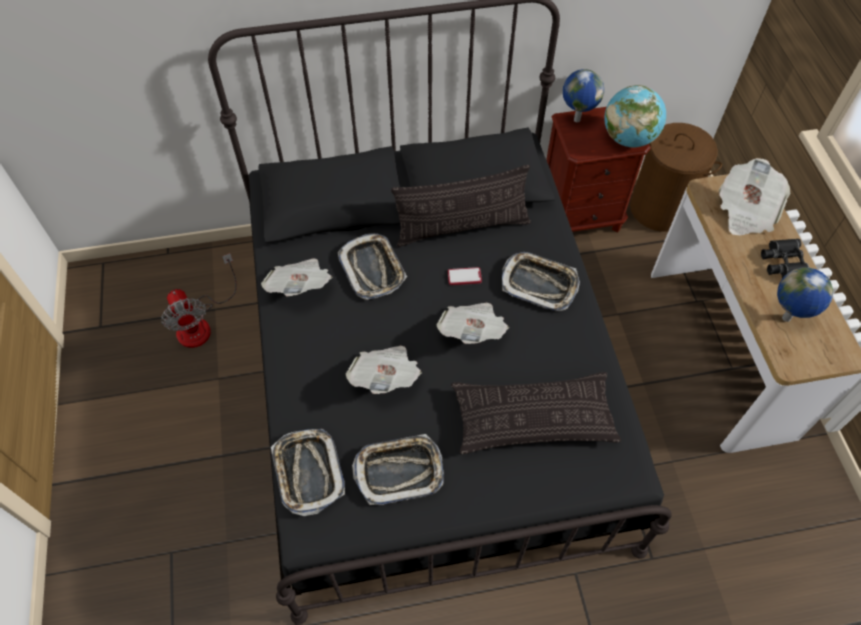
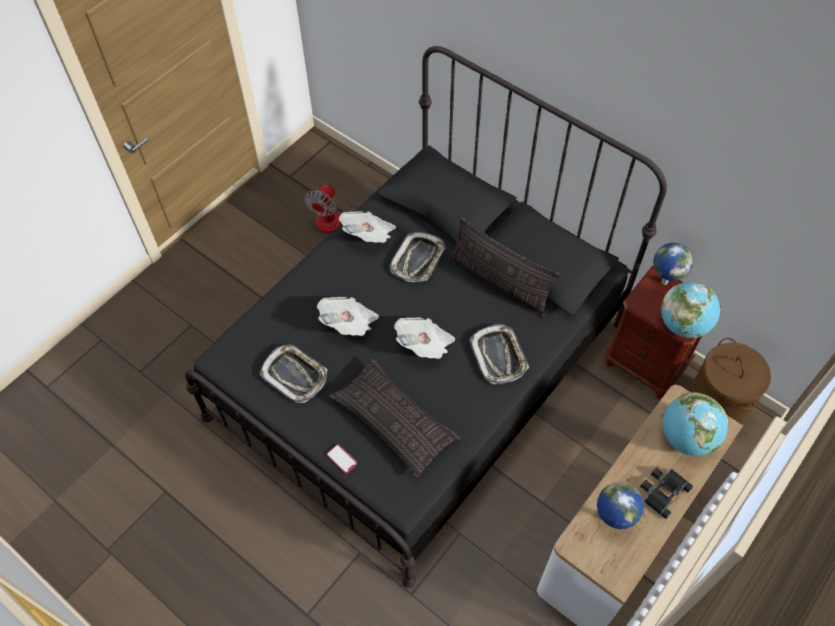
camera: 50 degrees right, 0 degrees up
tray [271,429,345,516] -> none
phone [448,267,482,285] -> phone moved to [326,444,357,474]
newspaper [719,158,791,235] -> globe [663,392,728,456]

